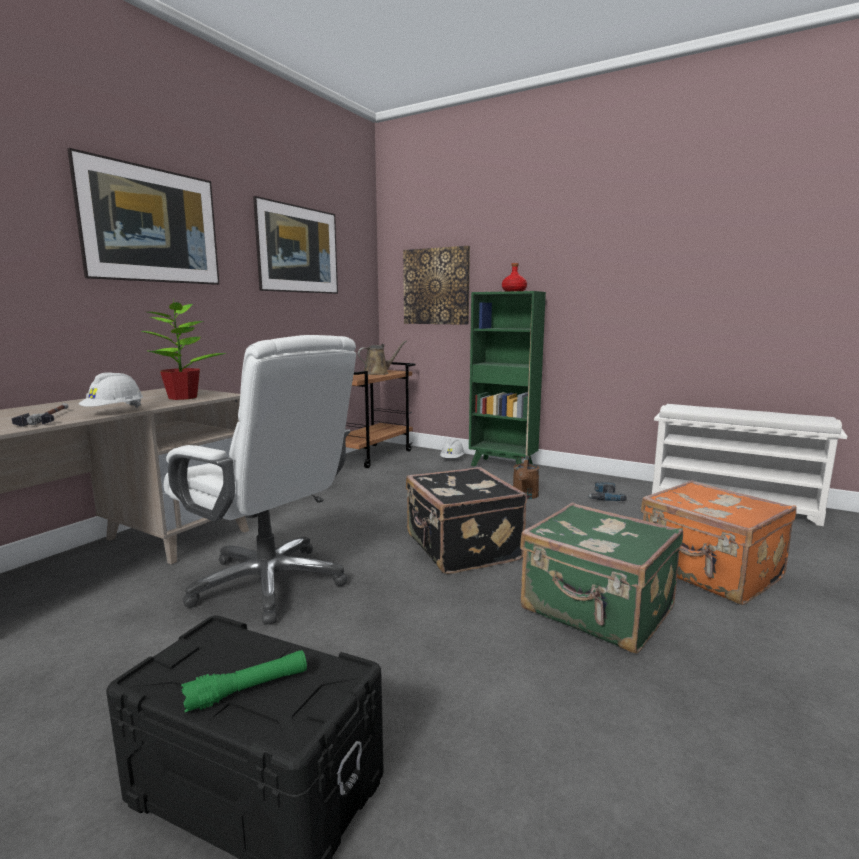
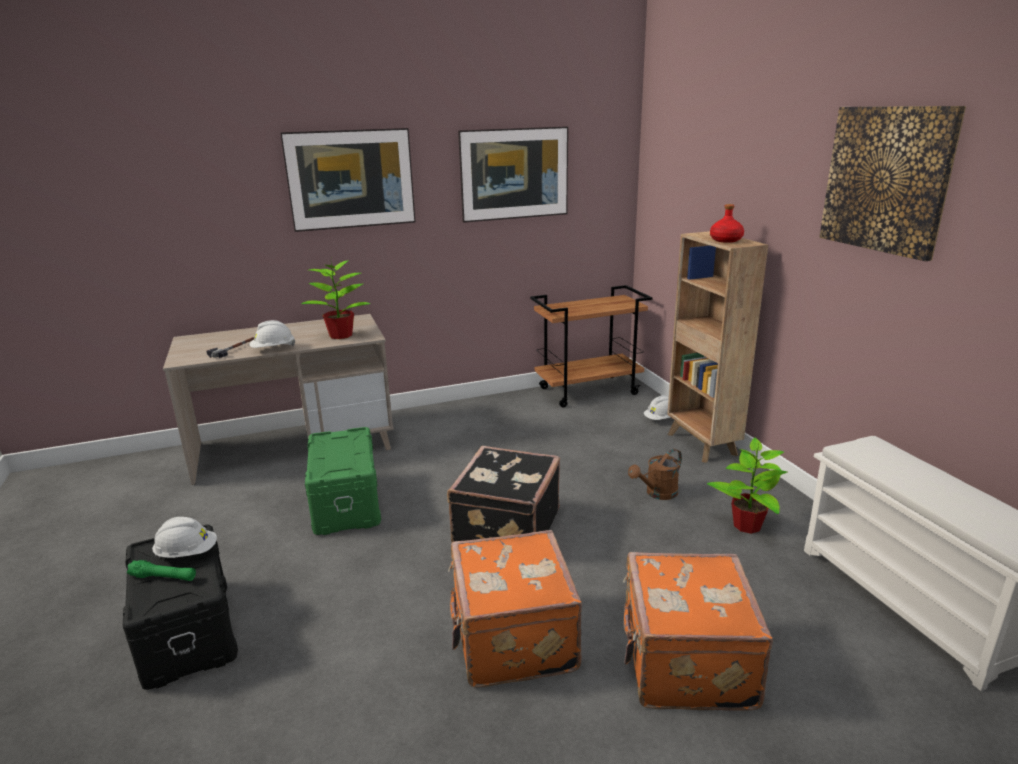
camera: 40 degrees right, 10 degrees up
white office chair [164,335,356,625] -> green storage box [305,427,381,535]
brown watering can [358,340,407,375] -> none
picture [403,246,470,325] -> picture moved to [819,106,966,261]
green bookcase [469,291,546,466] -> brown bookcase [667,231,768,463]
green suitcase [520,502,683,654] -> orange suitcase [448,530,582,688]
power drill [587,482,627,501] -> potted plant [707,438,787,534]
none -> white hard hat [152,517,217,558]

